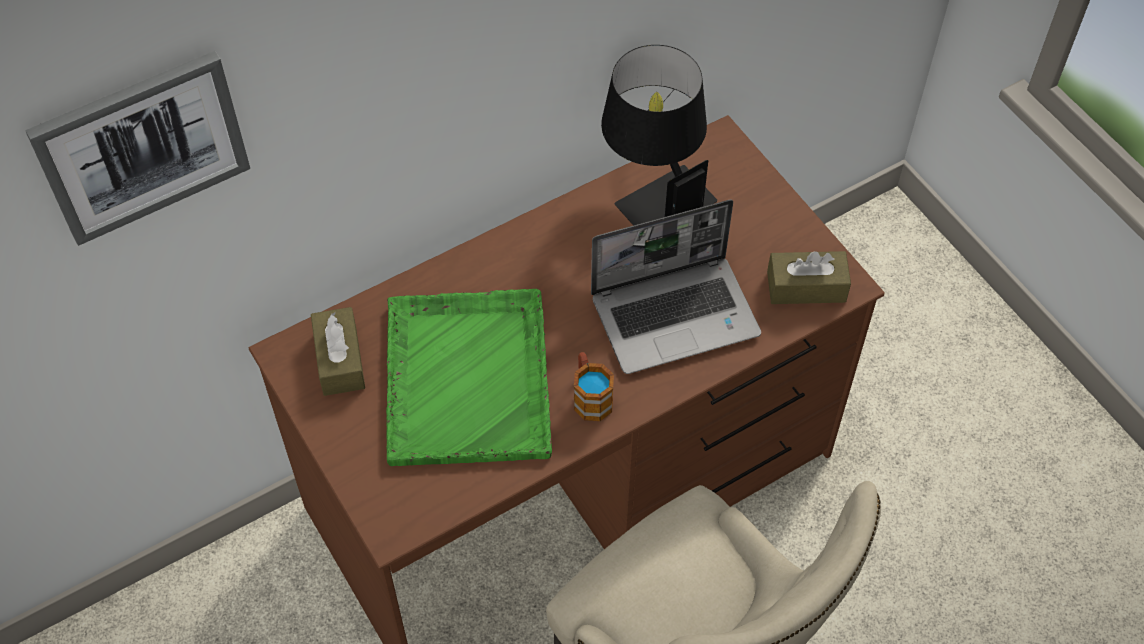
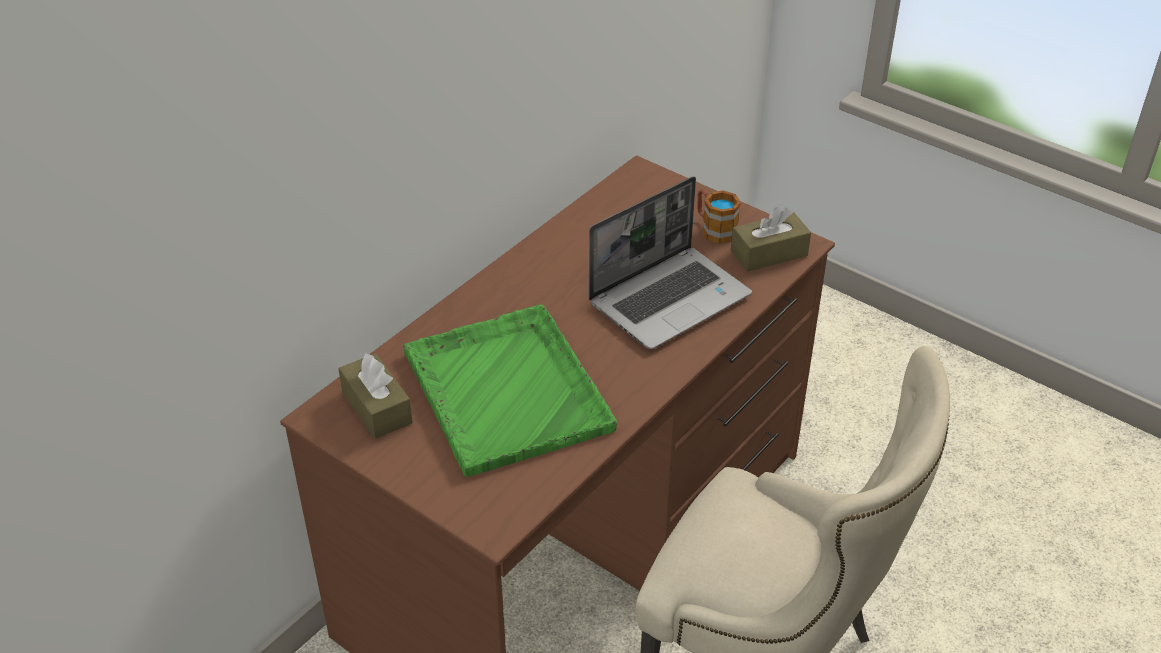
camera: 20 degrees left, 15 degrees down
picture [25,51,250,246] -> none
mug [574,352,614,421] -> mug moved to [697,189,741,244]
black table lamp [601,45,717,226] -> none

